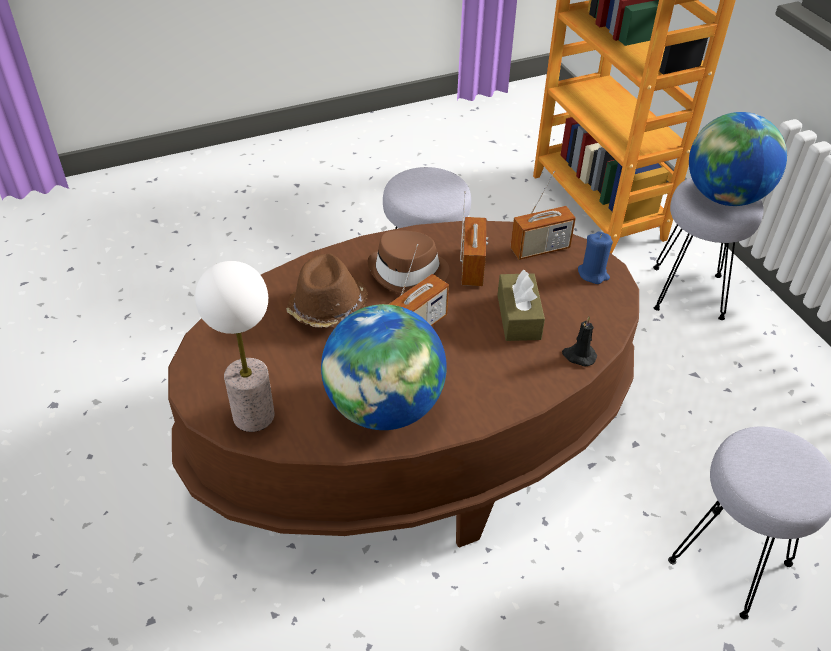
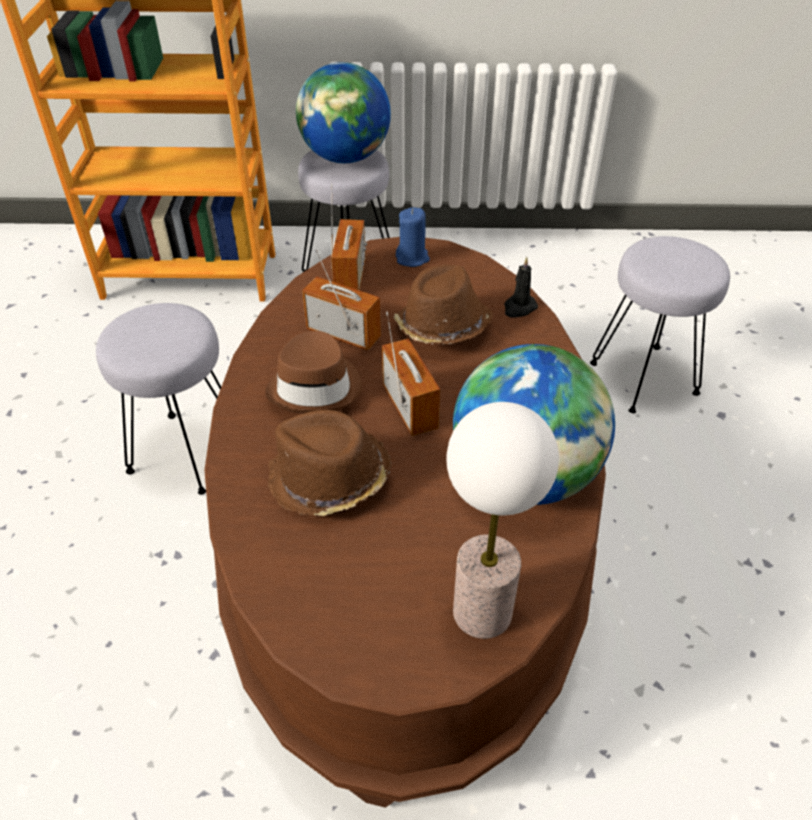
camera: 65 degrees left, 0 degrees up
brown tissue box [497,269,545,341] -> brown hat [393,265,493,344]

